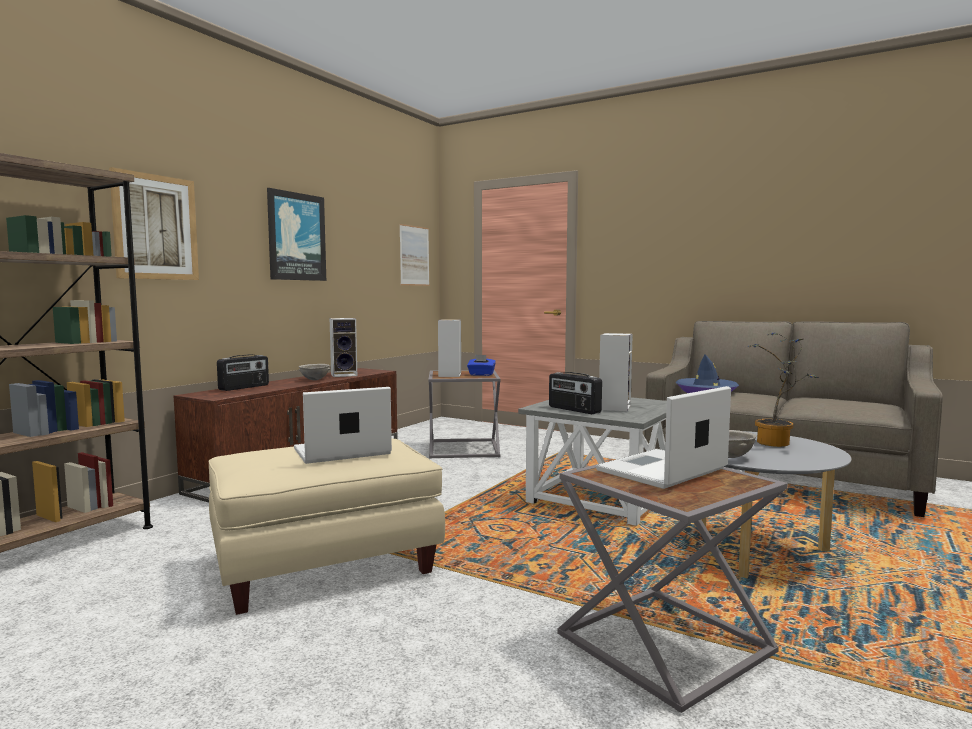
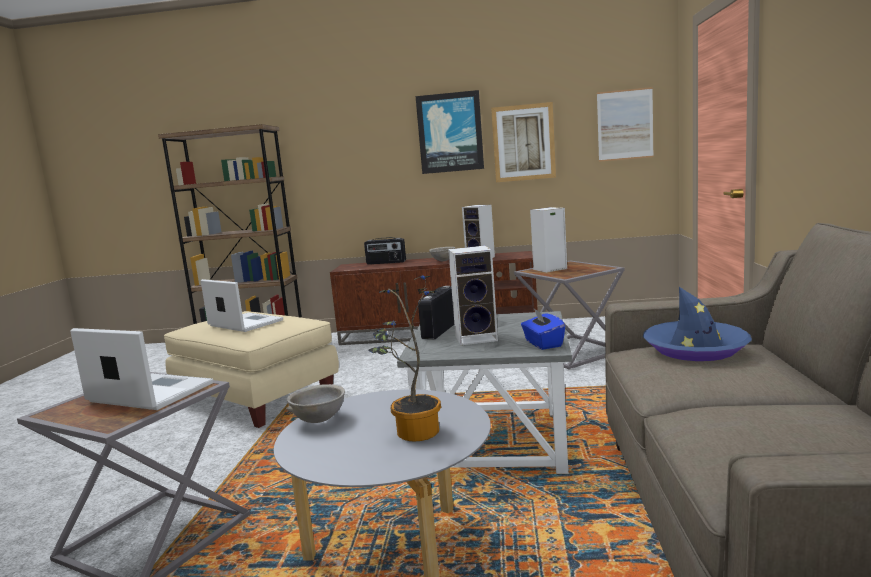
camera: 65 degrees right, 5 degrees up
picture [109,167,199,280] -> picture moved to [491,102,556,182]
blue tissue box [467,354,496,376] -> blue tissue box moved to [521,309,565,350]

